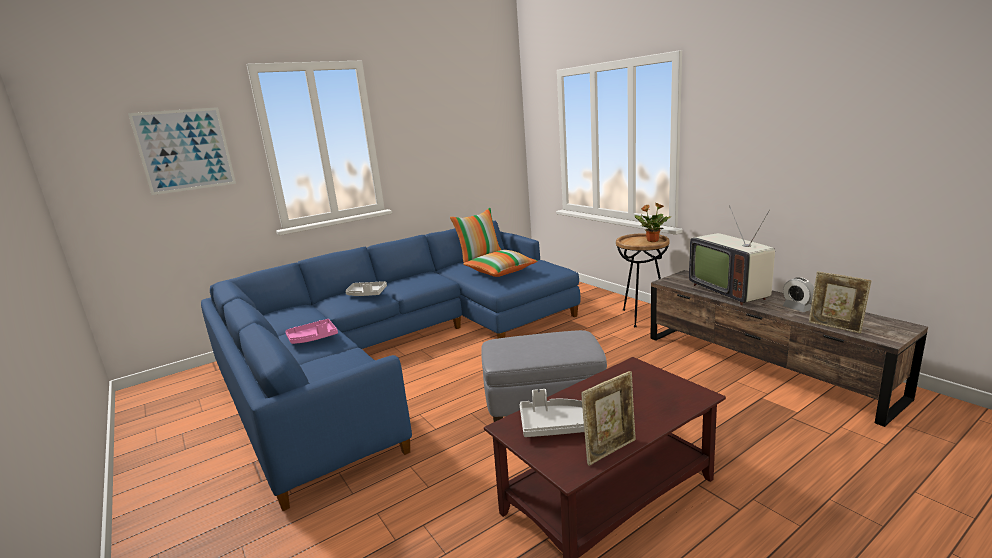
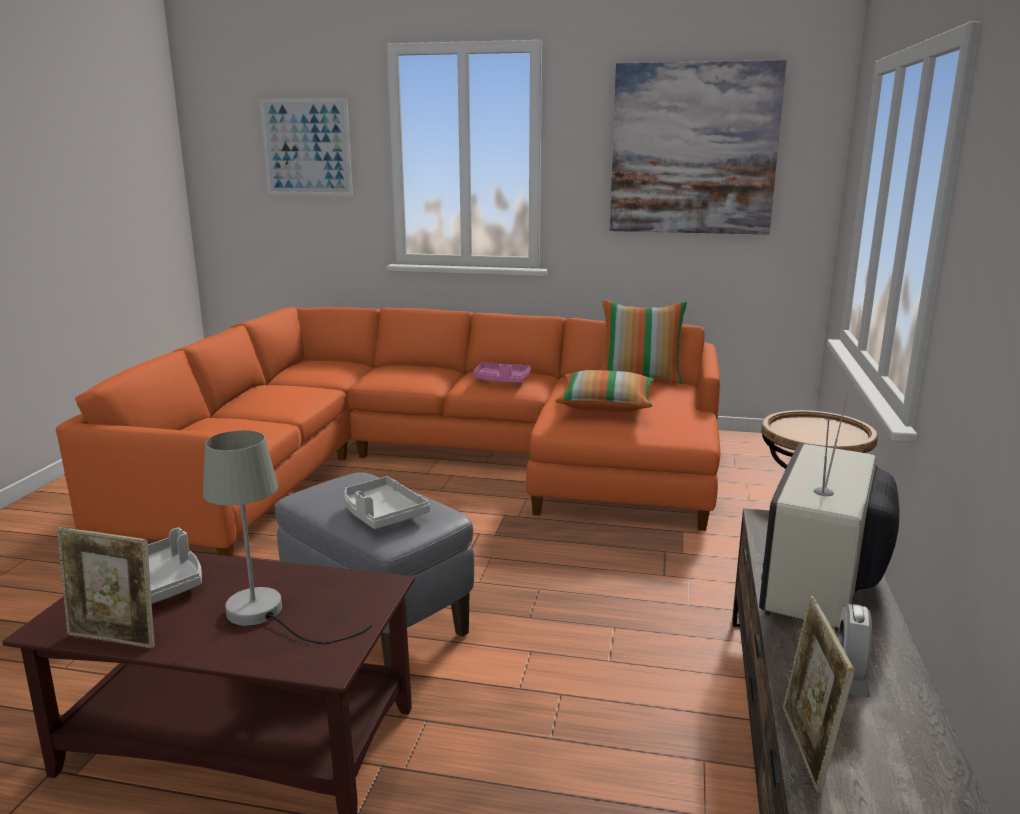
camera: 45 degrees right, 0 degrees up
blue sofa [201,221,580,511] -> orange sofa [56,307,720,556]
pink tray [285,319,338,344] -> pink tray moved to [473,362,531,383]
grey tray [345,281,387,296] -> grey tray moved to [344,476,430,529]
potted plant [635,203,672,242] -> none
none -> grey table lamp [203,431,372,644]
none -> picture [610,60,786,234]

